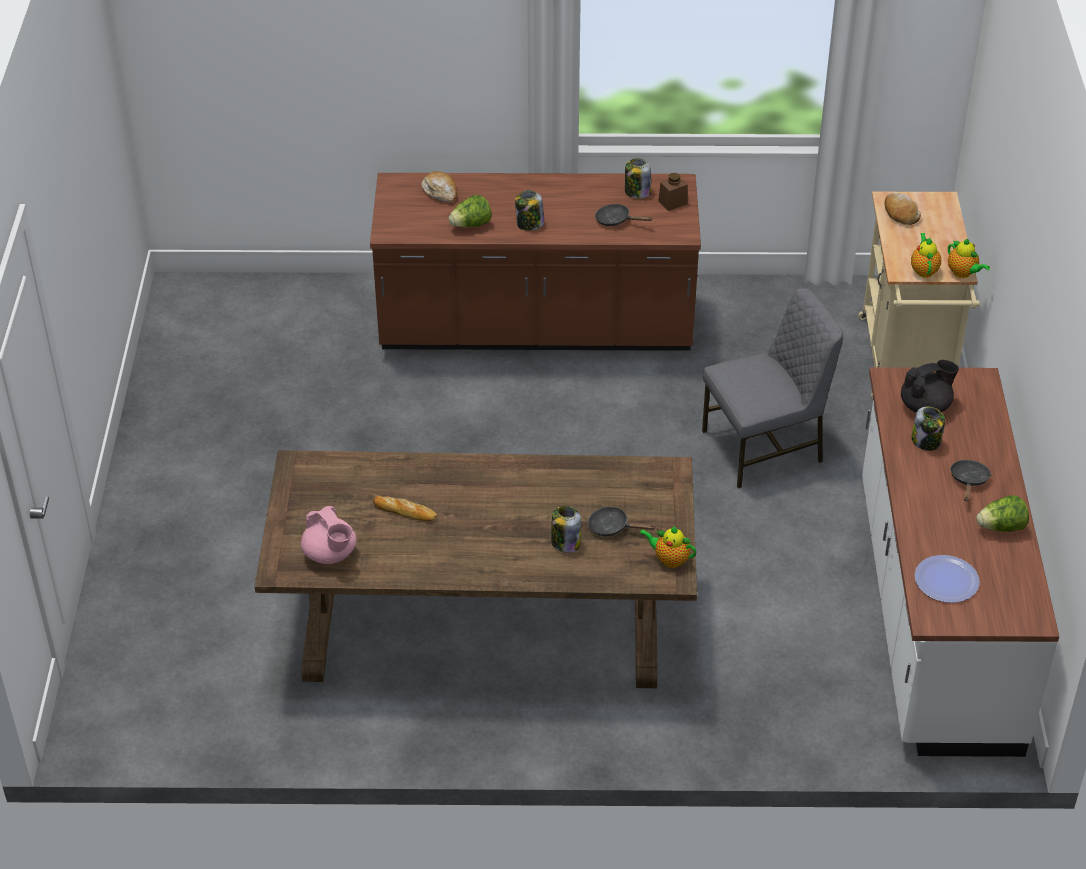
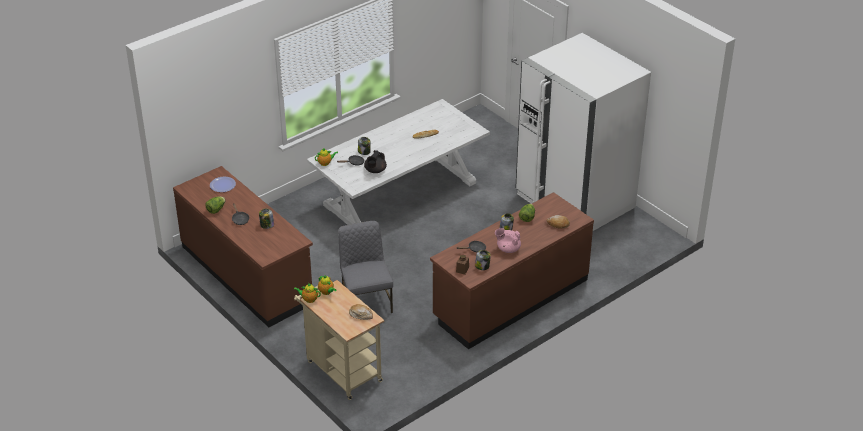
camera: 140 degrees right, 5 degrees down
brown dining table [254,450,697,688] -> white dining table [307,99,490,225]
pink teapot [301,506,357,564] -> pink teapot moved to [495,228,521,253]
grey chair [702,288,843,488] -> grey chair turned 135 degrees clockwise [338,221,393,313]
white counter [862,367,1059,757] -> brown counter [173,166,313,327]
black teapot [901,360,959,413] -> black teapot moved to [364,150,387,173]
none -> white fridge [515,33,651,231]

